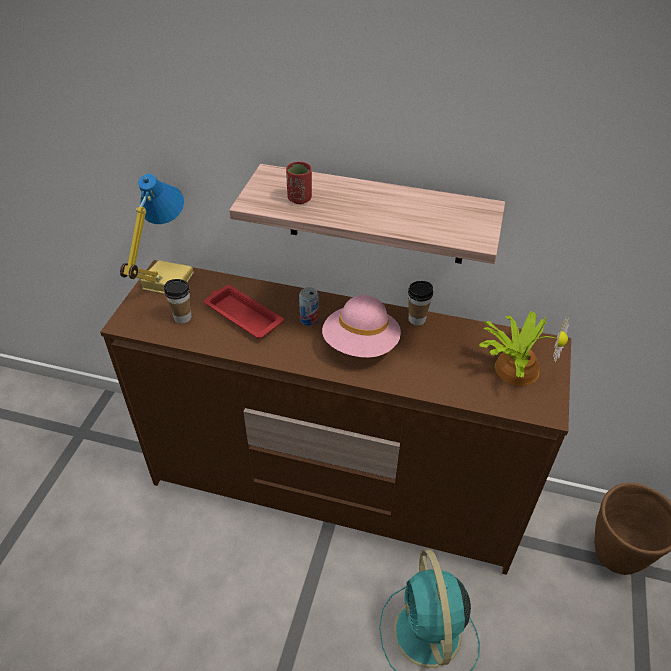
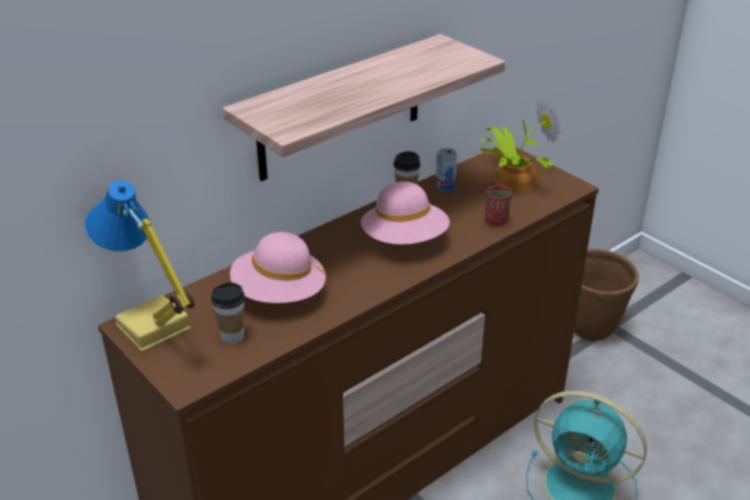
camera: 55 degrees left, 10 degrees down
red tray [204,285,284,339] -> pink hat [230,232,327,303]
red cup [286,161,312,204] -> red cup moved to [484,185,512,226]
can [299,287,319,326] -> can moved to [435,148,457,191]

